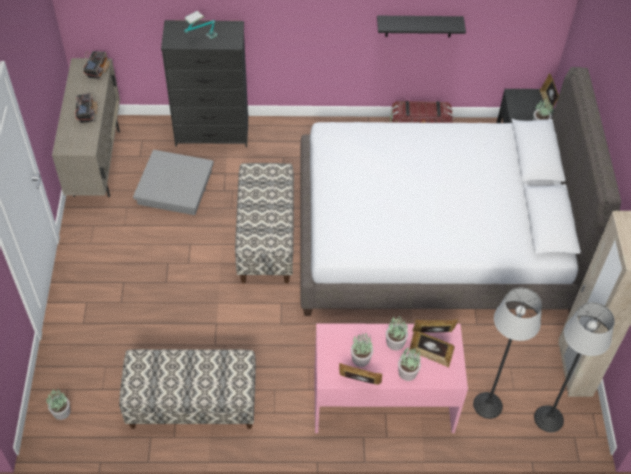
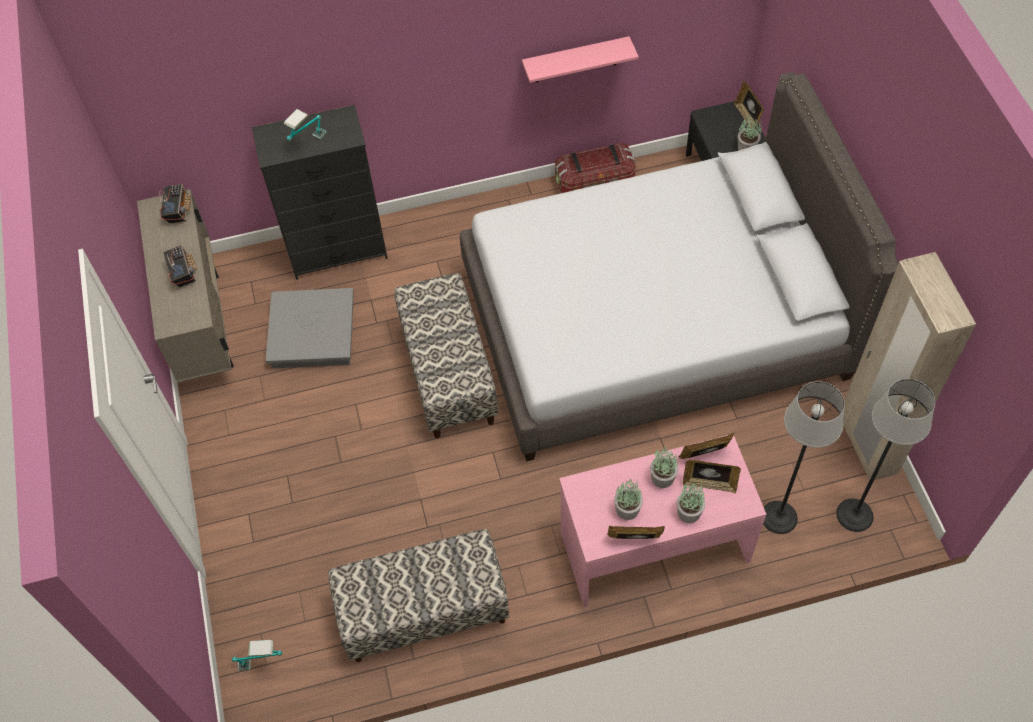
camera: 10 degrees left, 5 degrees up
potted plant [47,390,70,420] -> table lamp [232,640,282,671]
black shelf [377,16,466,37] -> pink shelf [522,36,639,83]

